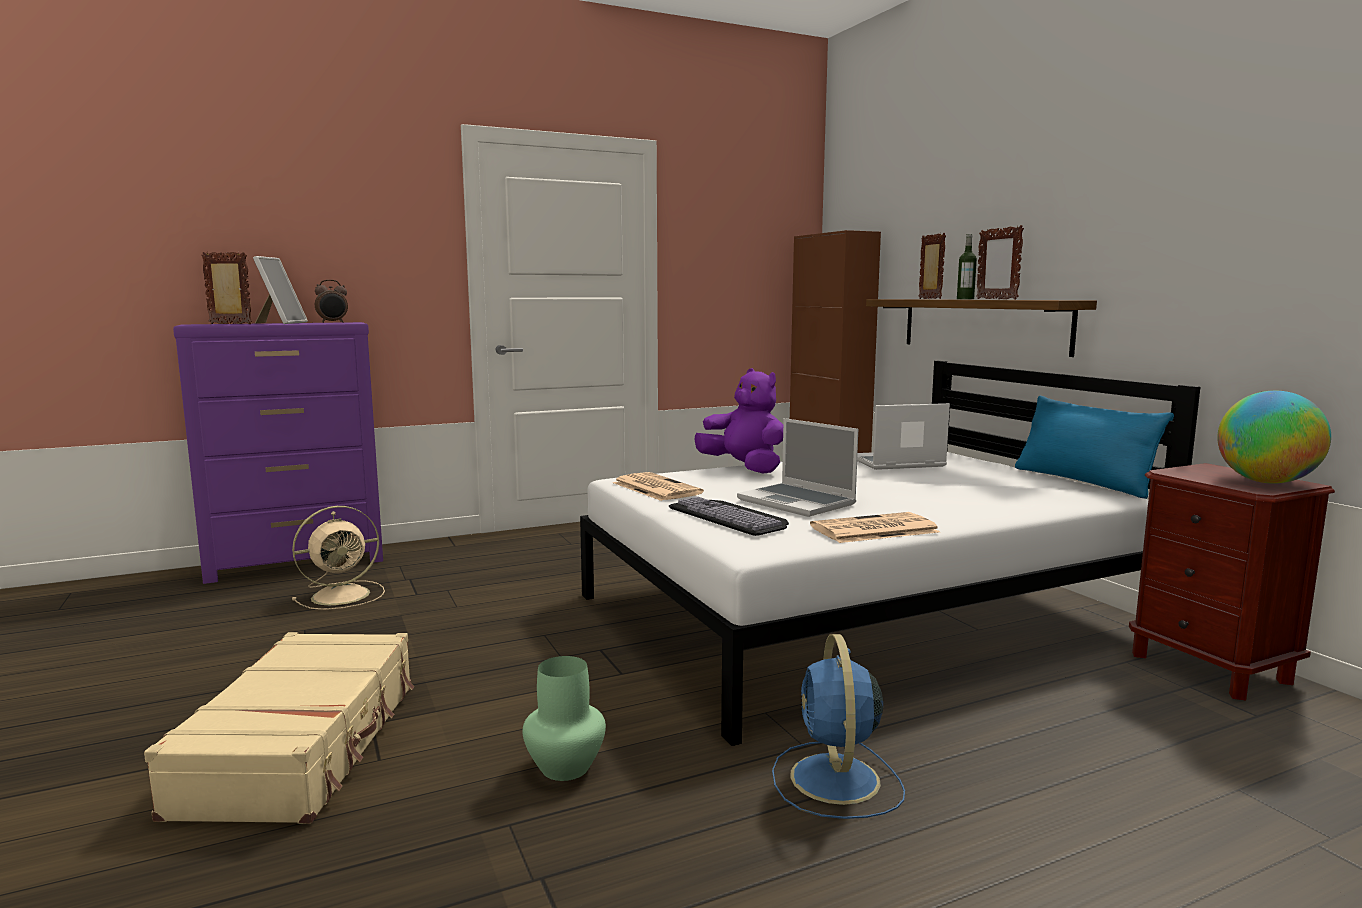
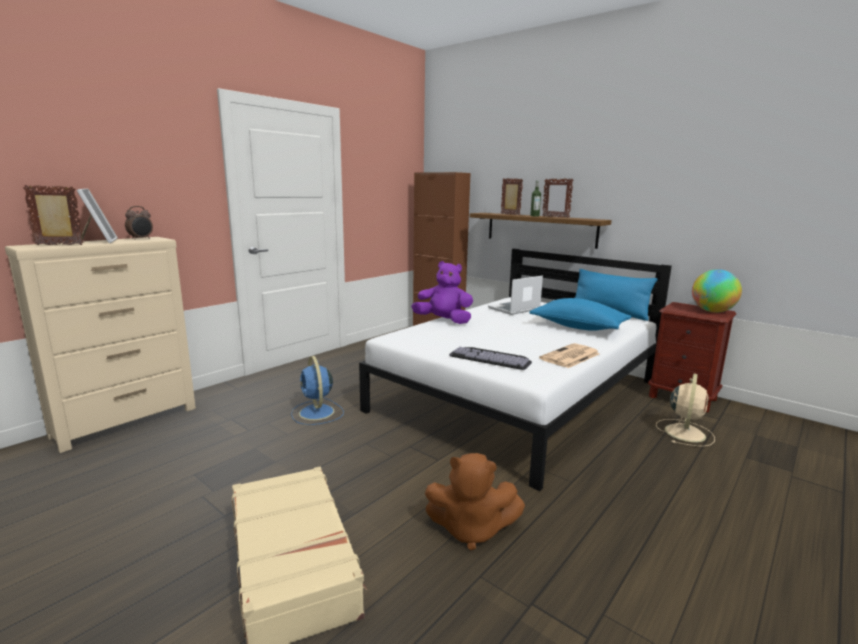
camera: 25 degrees left, 5 degrees up
purple dresser [173,322,383,584] -> beige dresser [5,237,196,453]
beige fan [292,506,385,610] -> beige fan moved to [656,373,715,447]
green vase [522,656,606,781] -> brown plush toy [425,453,525,550]
newspaper [613,472,704,501] -> none
laptop [737,418,858,517] -> none
blue fan [772,634,905,819] -> blue fan moved to [291,356,344,425]
none -> blue pillow [529,298,631,331]

